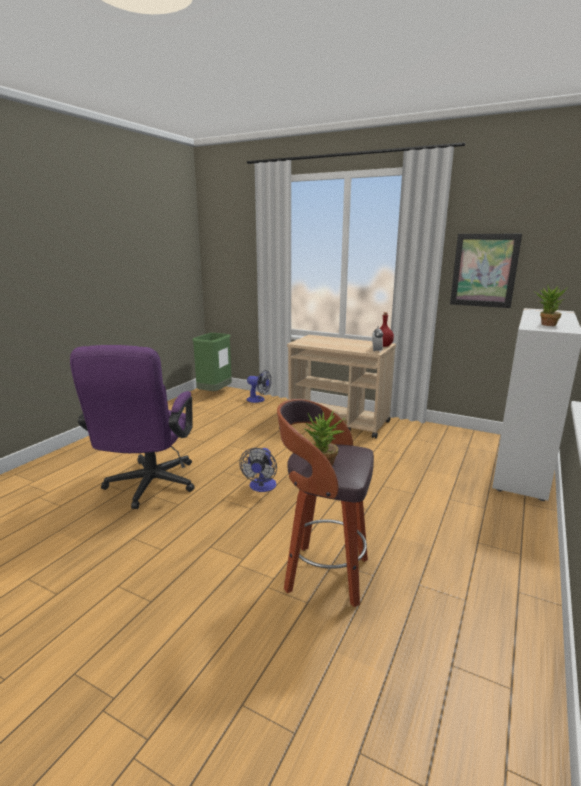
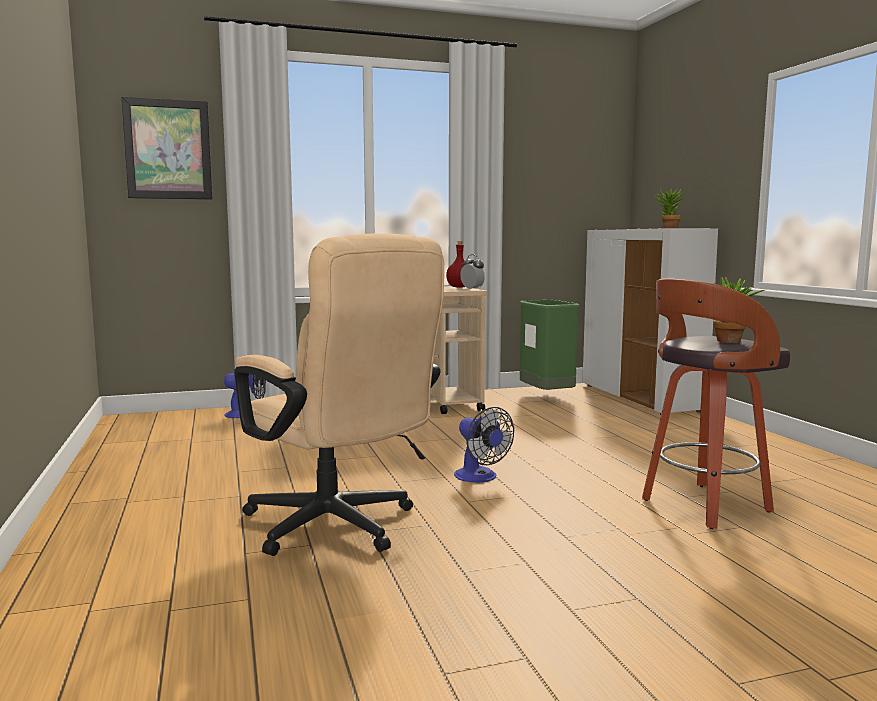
camera: 45 degrees left, 10 degrees down
purple office chair [70,345,195,509] -> beige office chair [234,233,444,556]
green trash can [192,333,232,391] -> green trash can moved to [520,300,580,390]
picture [450,234,522,308] -> picture moved to [122,97,212,199]

